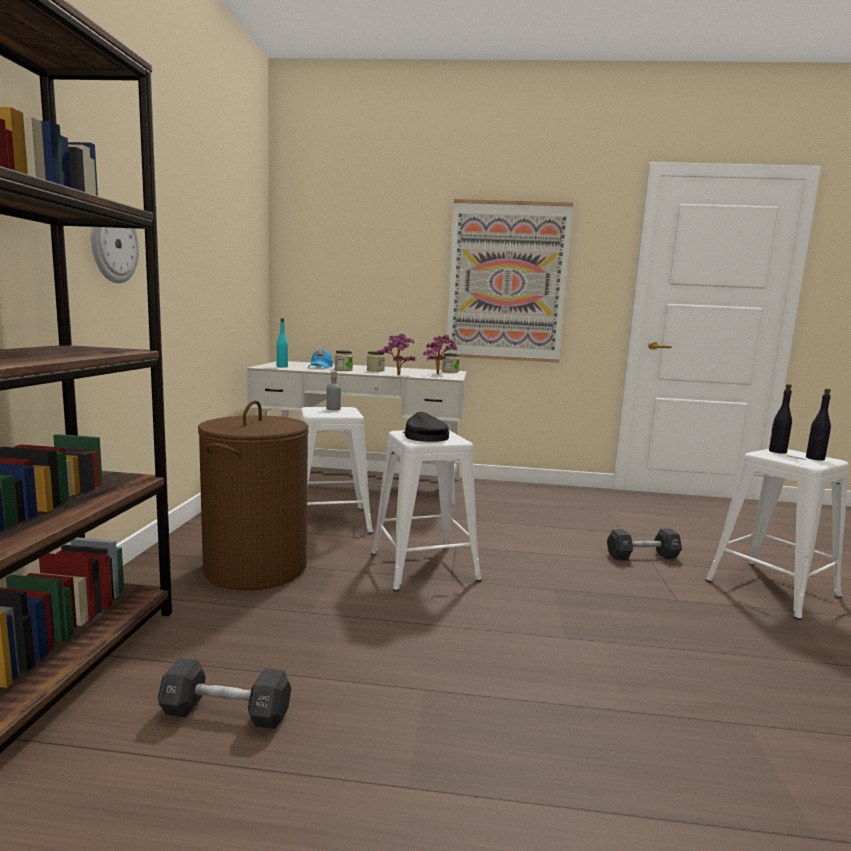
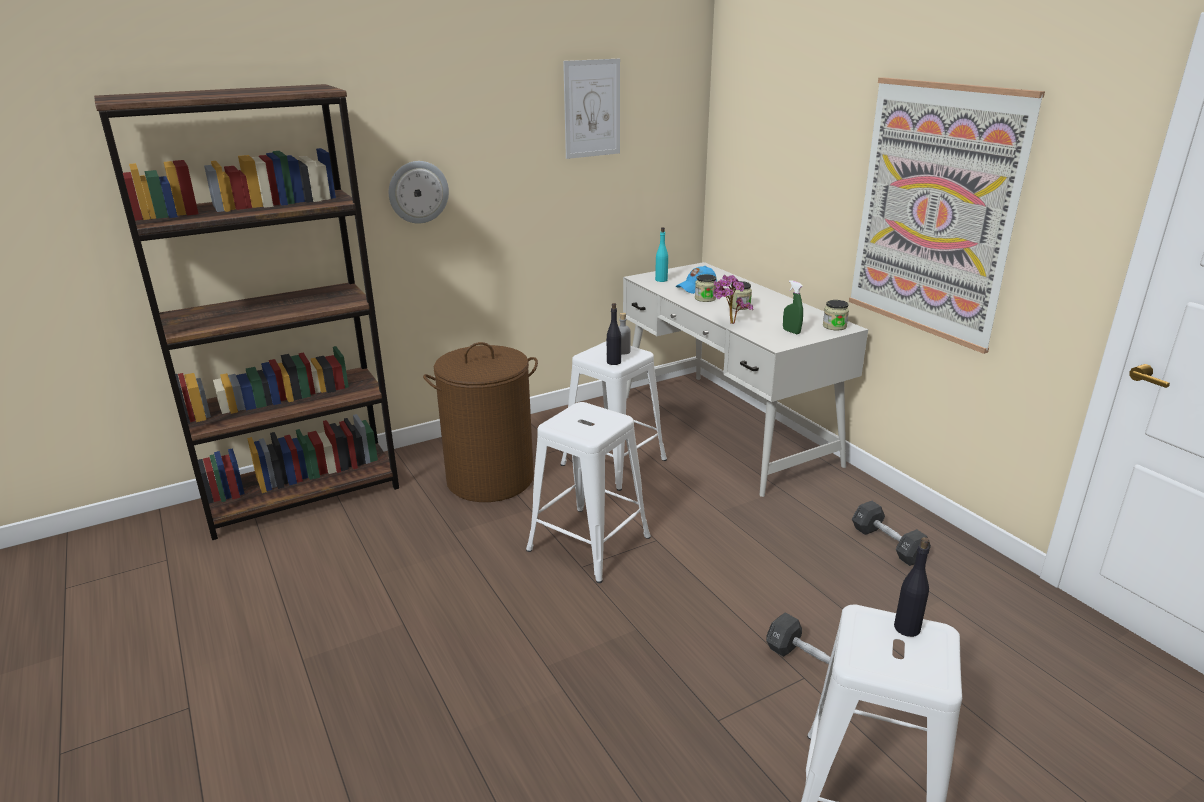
camera: 55 degrees right, 15 degrees up
black dumbbell [158,658,291,729] -> black dumbbell moved to [852,501,931,566]
black cap [403,412,449,442] -> none
potted plant [423,335,457,374] -> green spray bottle [783,280,803,334]
black bottle [806,389,831,460] -> black bottle moved to [606,303,621,365]
none -> picture [563,59,620,159]

